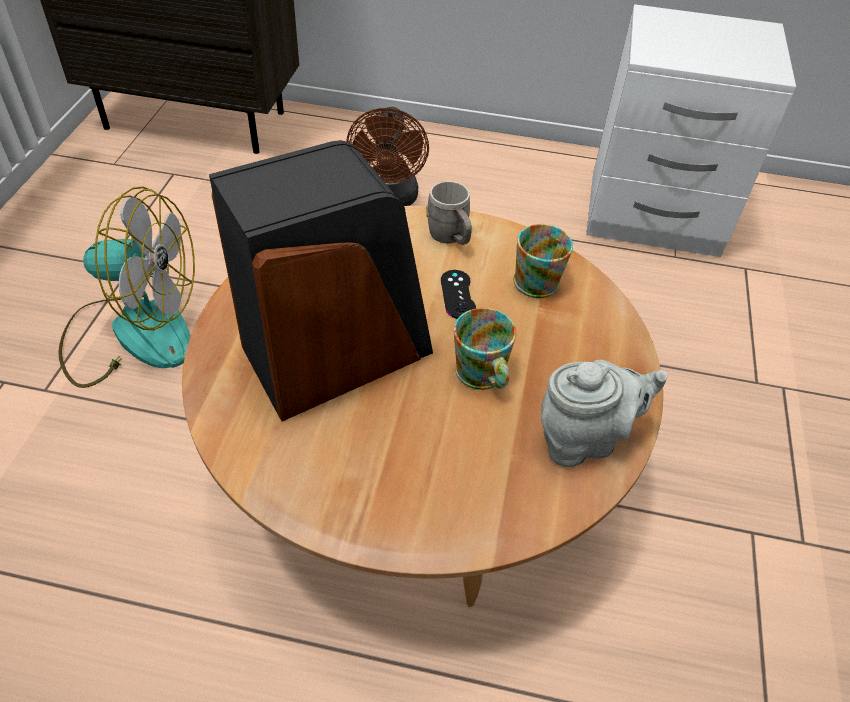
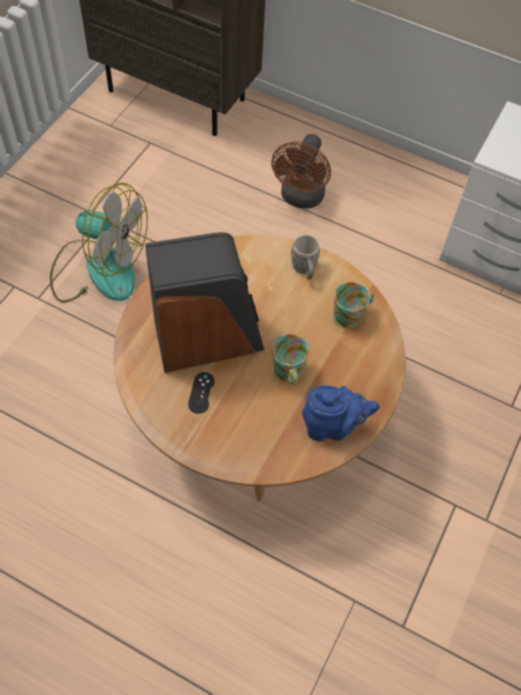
camera: 15 degrees right, 10 degrees up
black game controller [441,270,476,319] -> black game controller moved to [188,372,214,414]
grey teapot [541,360,668,467] -> blue teapot [302,385,379,441]

